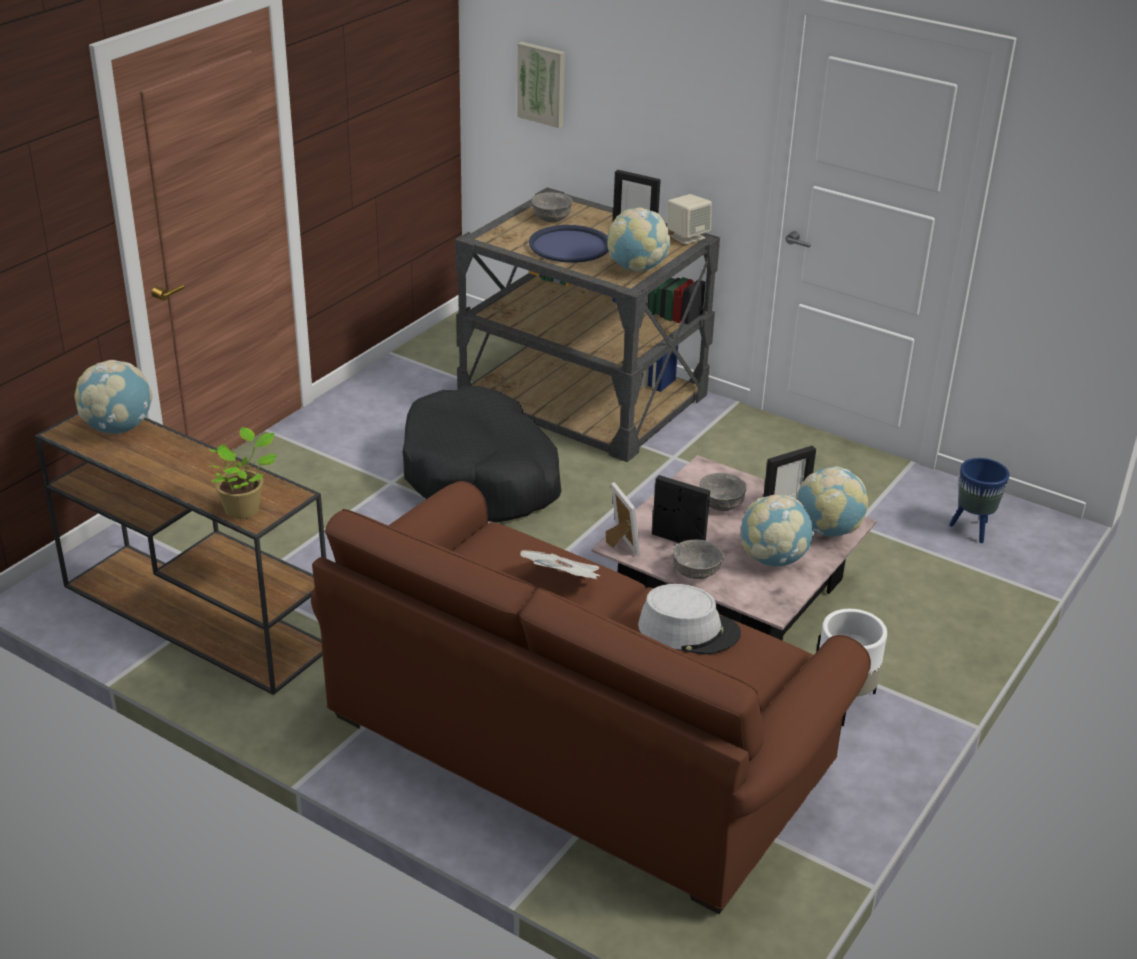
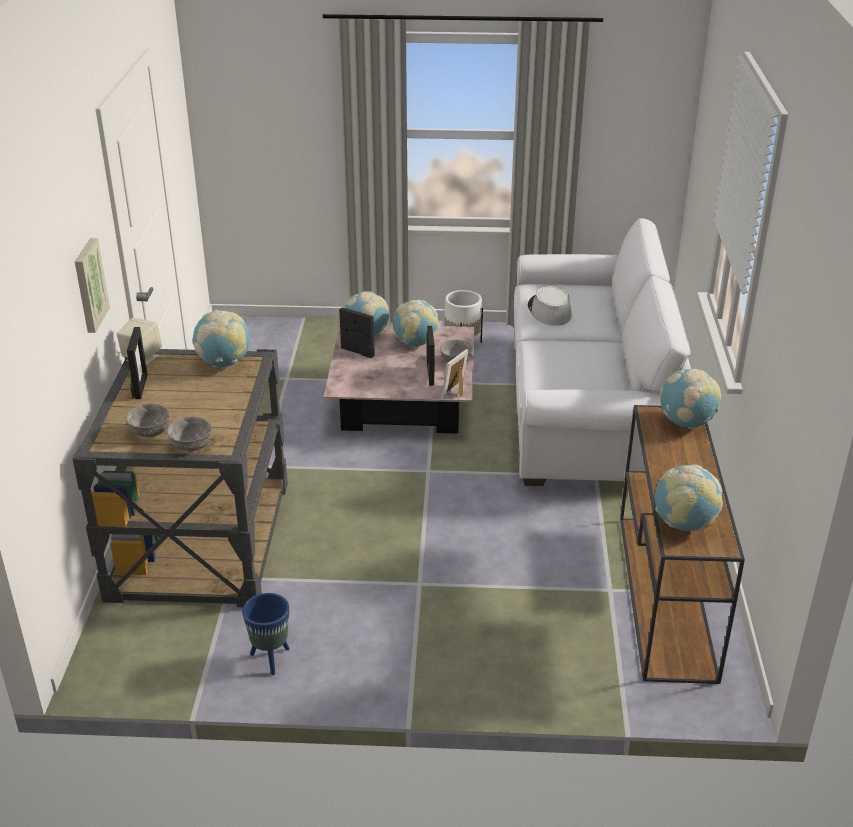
camera: 120 degrees left, 0 degrees up
potted plant [209,427,277,519] -> globe [660,369,721,429]
brown sofa [311,481,871,914] -> white sofa [514,218,691,486]
black dog bed [402,386,562,522] -> none
picture [517,42,565,128] -> picture moved to [75,238,110,333]
newspaper [520,550,600,579] -> none
blue tray [529,225,609,263] -> none
grey bowl [700,473,747,511] -> grey bowl moved to [167,417,212,451]
blue planter [949,458,1010,543] -> blue planter moved to [242,593,289,675]

